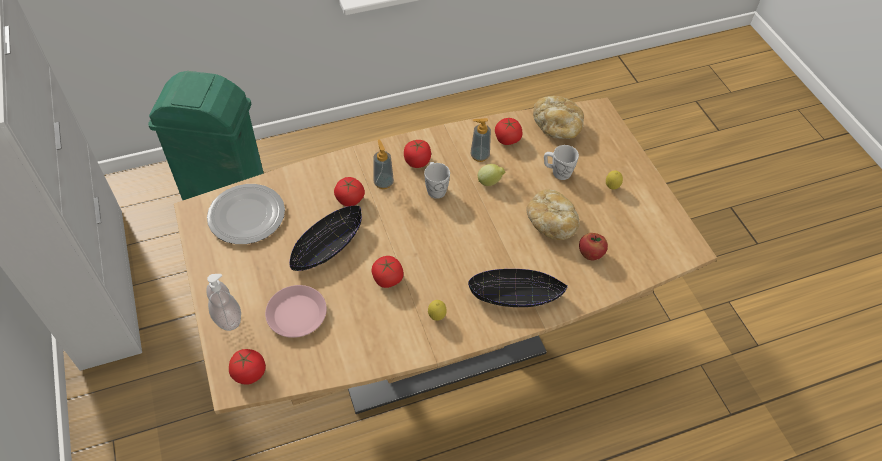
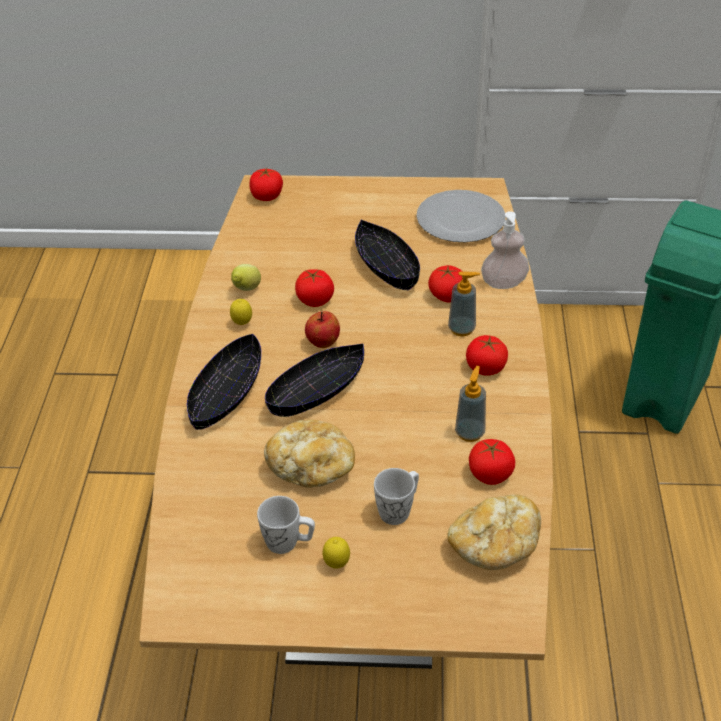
camera: 115 degrees right, 10 degrees down
soap dispenser [207,274,241,331] -> soap dispenser moved to [481,211,529,289]
pink plate [265,285,327,338] -> none
white mug [424,162,450,199] -> white mug moved to [257,496,315,554]
lemon [478,164,505,186] -> lemon moved to [231,264,261,291]
apple [579,233,608,260] -> apple moved to [305,311,340,348]
none -> black bowl [265,344,364,417]

